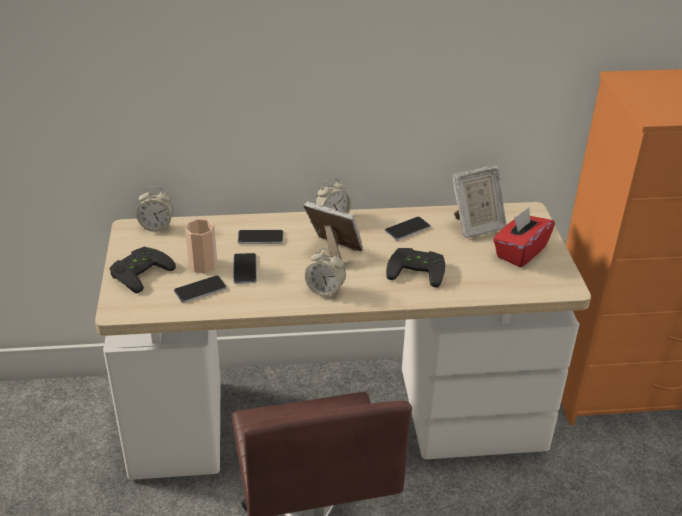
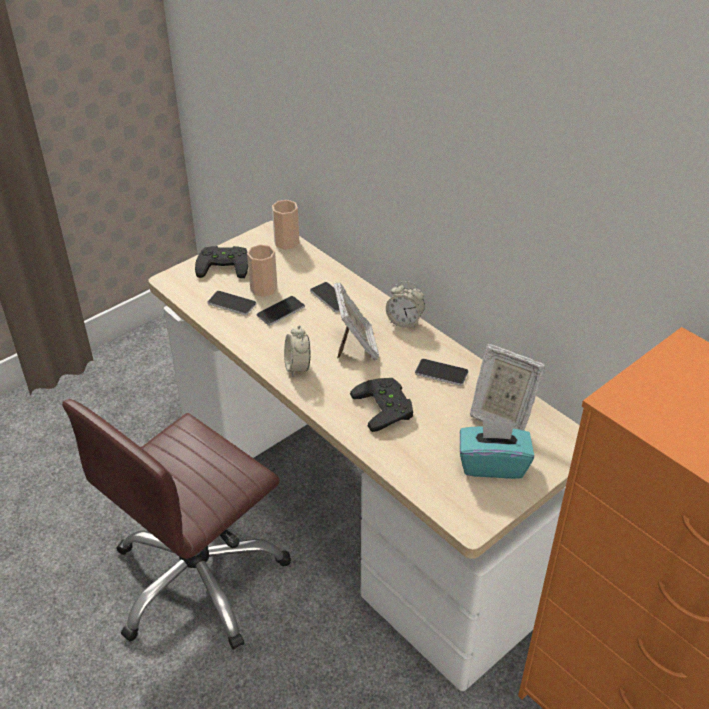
camera: 55 degrees right, 5 degrees up
alarm clock [137,187,173,232] -> cup [272,200,300,250]
red tissue box [493,207,555,268] -> turquoise tissue box [460,419,534,479]

